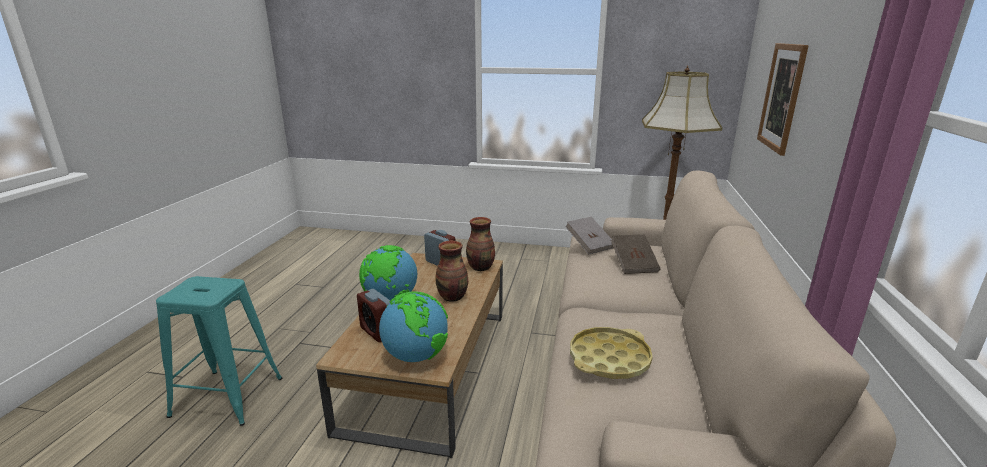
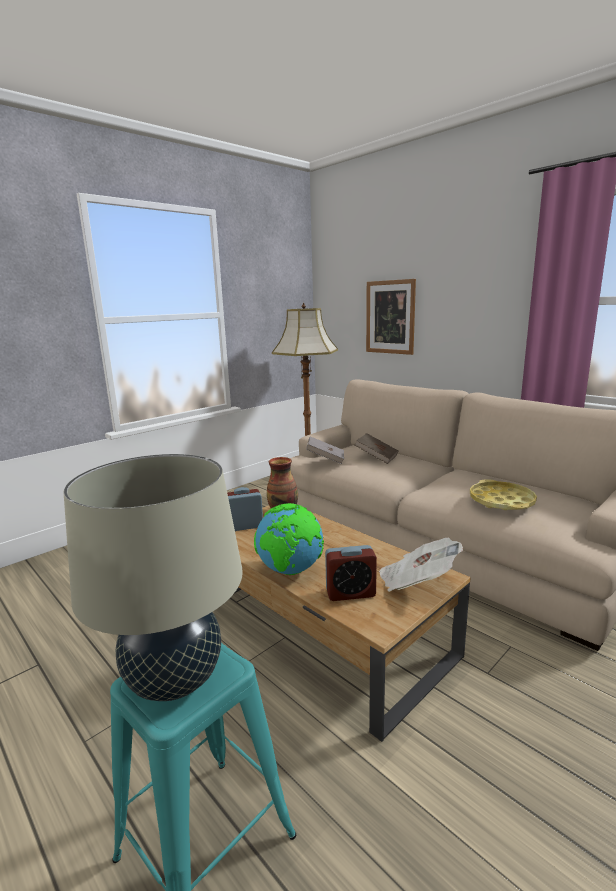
camera: 55 degrees left, 5 degrees down
globe [379,291,448,362] -> newspaper [379,537,463,592]
vase [435,241,468,302] -> none
none -> beige table lamp [64,454,243,701]

